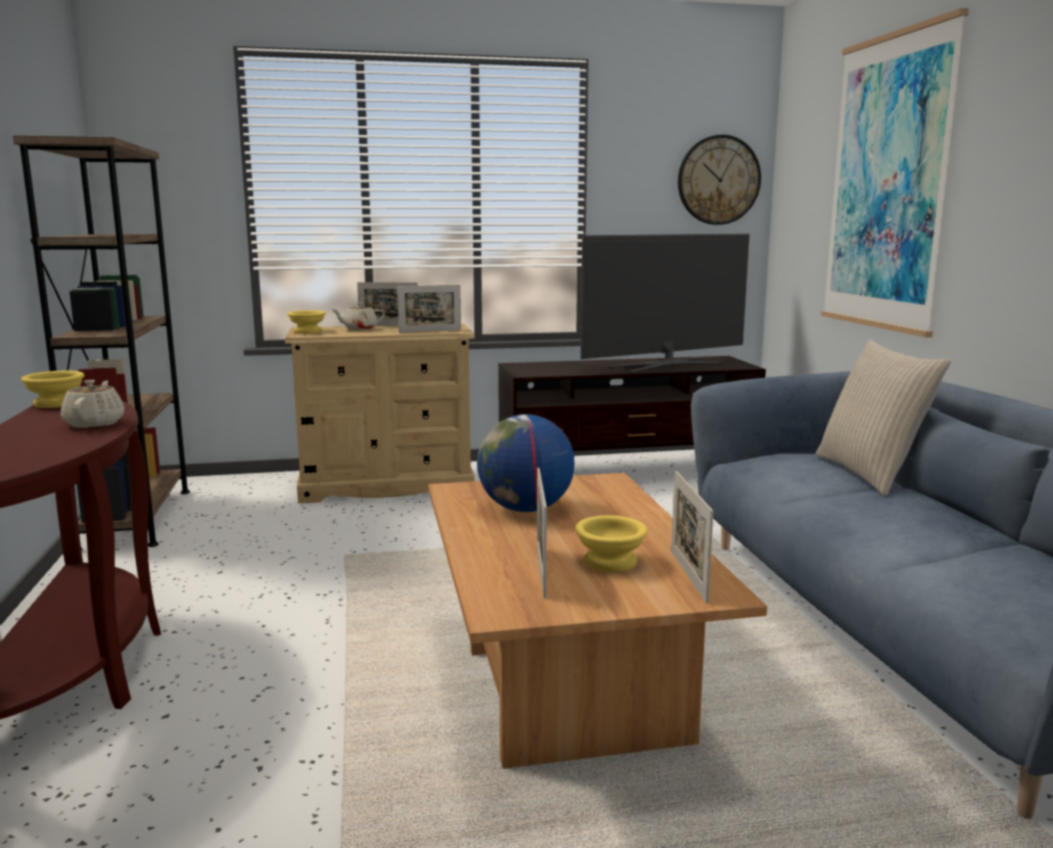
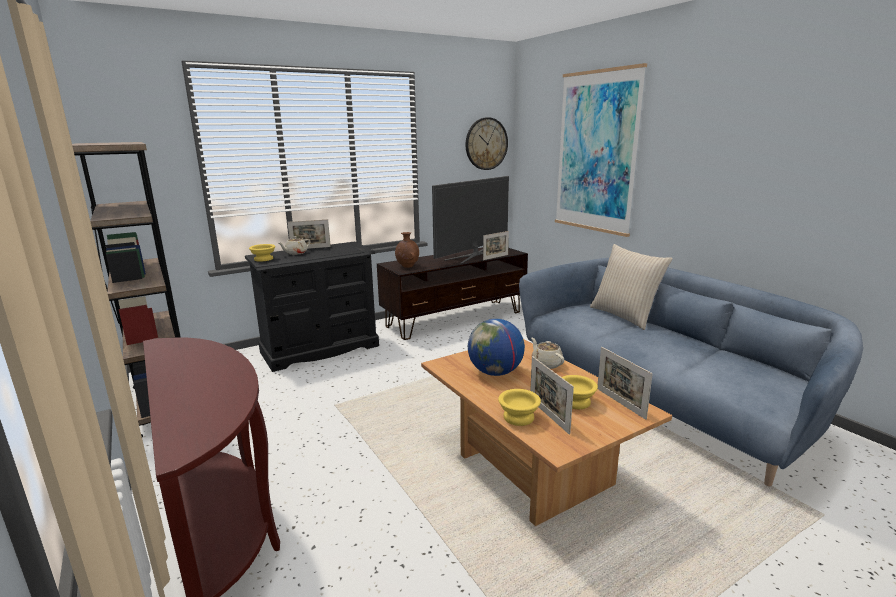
camera: 20 degrees left, 5 degrees up
yellow bowl [21,370,85,408] -> yellow bowl moved to [498,389,541,426]
beige teapot [61,380,125,428] -> beige teapot moved to [531,337,564,369]
beige dresser [285,323,475,504] -> black dresser [245,241,379,372]
picture frame [397,285,461,333] -> picture frame moved to [483,231,509,260]
none -> brown vase [395,232,419,268]

